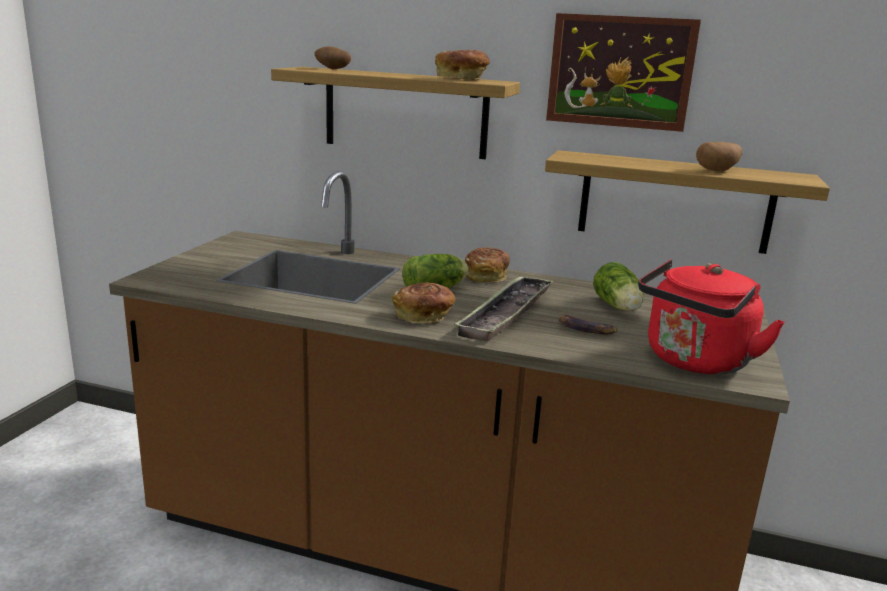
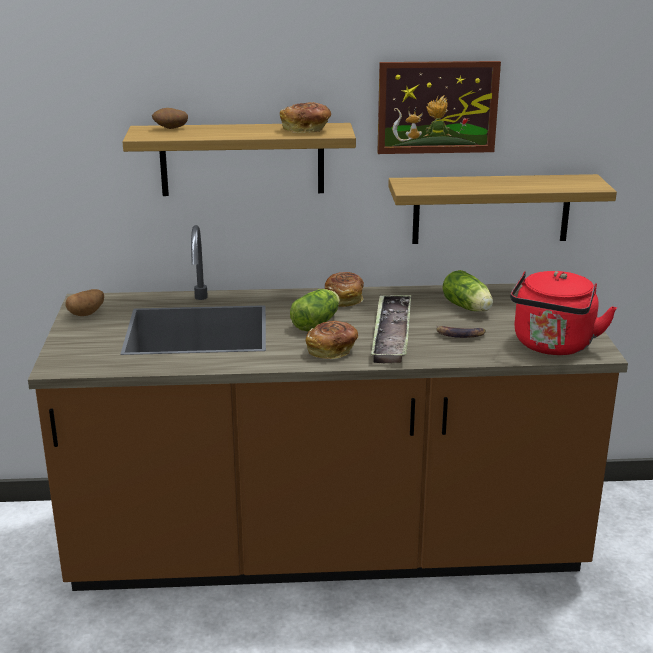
camera: 20 degrees left, 5 degrees up
potato [696,142,742,171] -> potato moved to [65,289,104,316]

